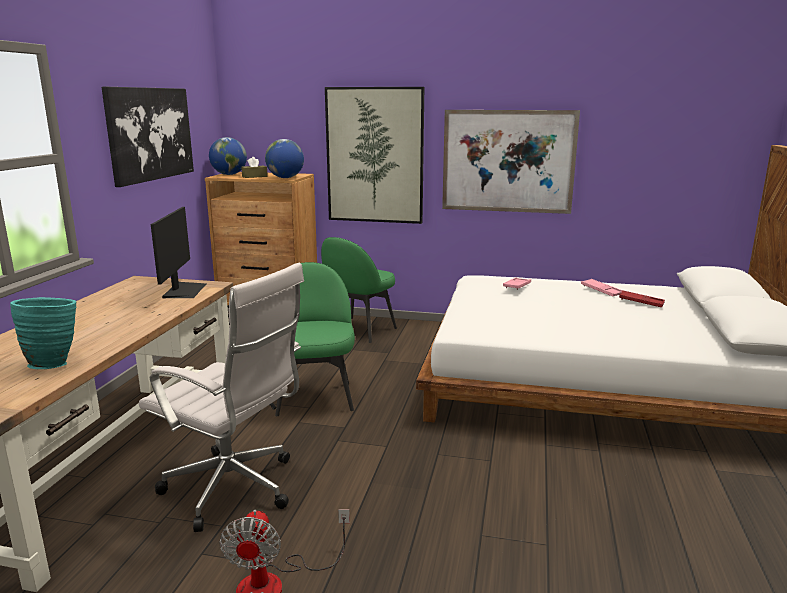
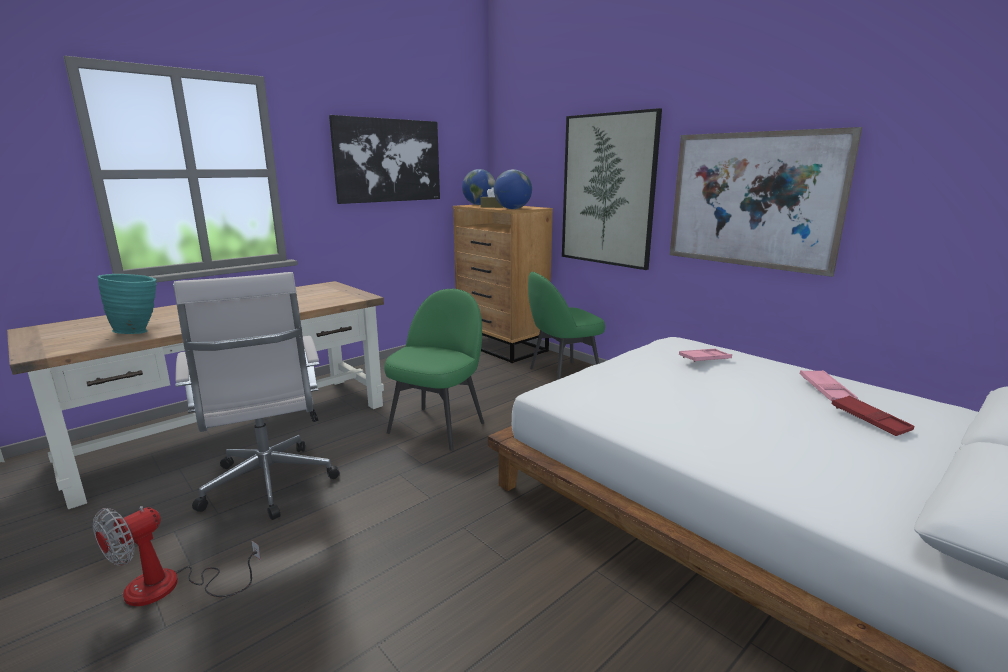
camera: 35 degrees right, 0 degrees up
monitor [151,207,206,298] -> none

